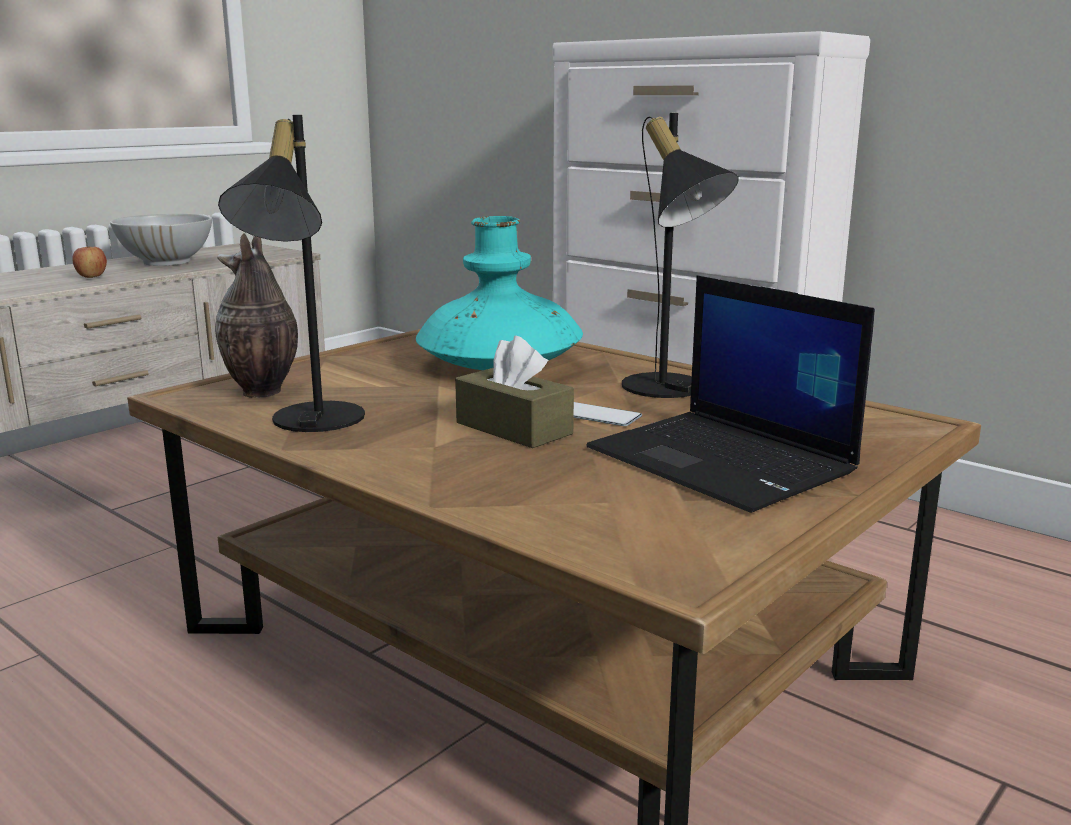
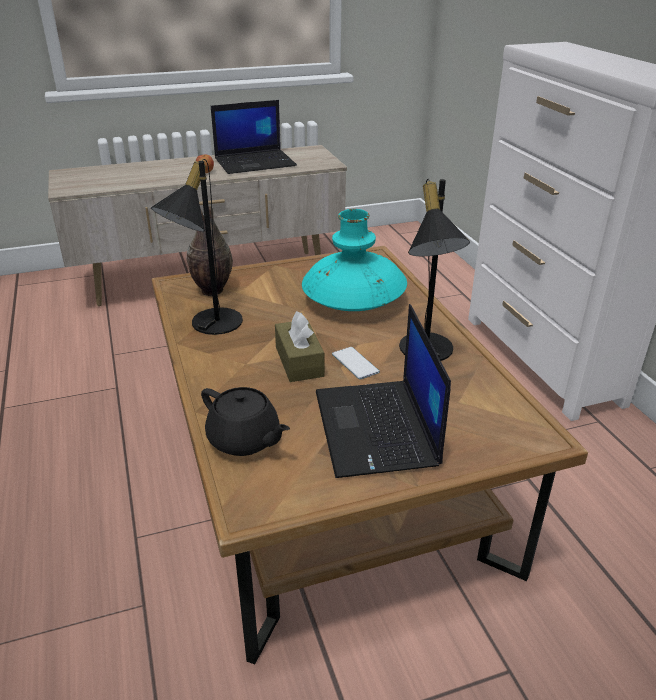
camera: 30 degrees right, 15 degrees up
white bowl [110,214,212,266] -> laptop [211,100,297,174]
none -> black teapot [201,387,290,456]

